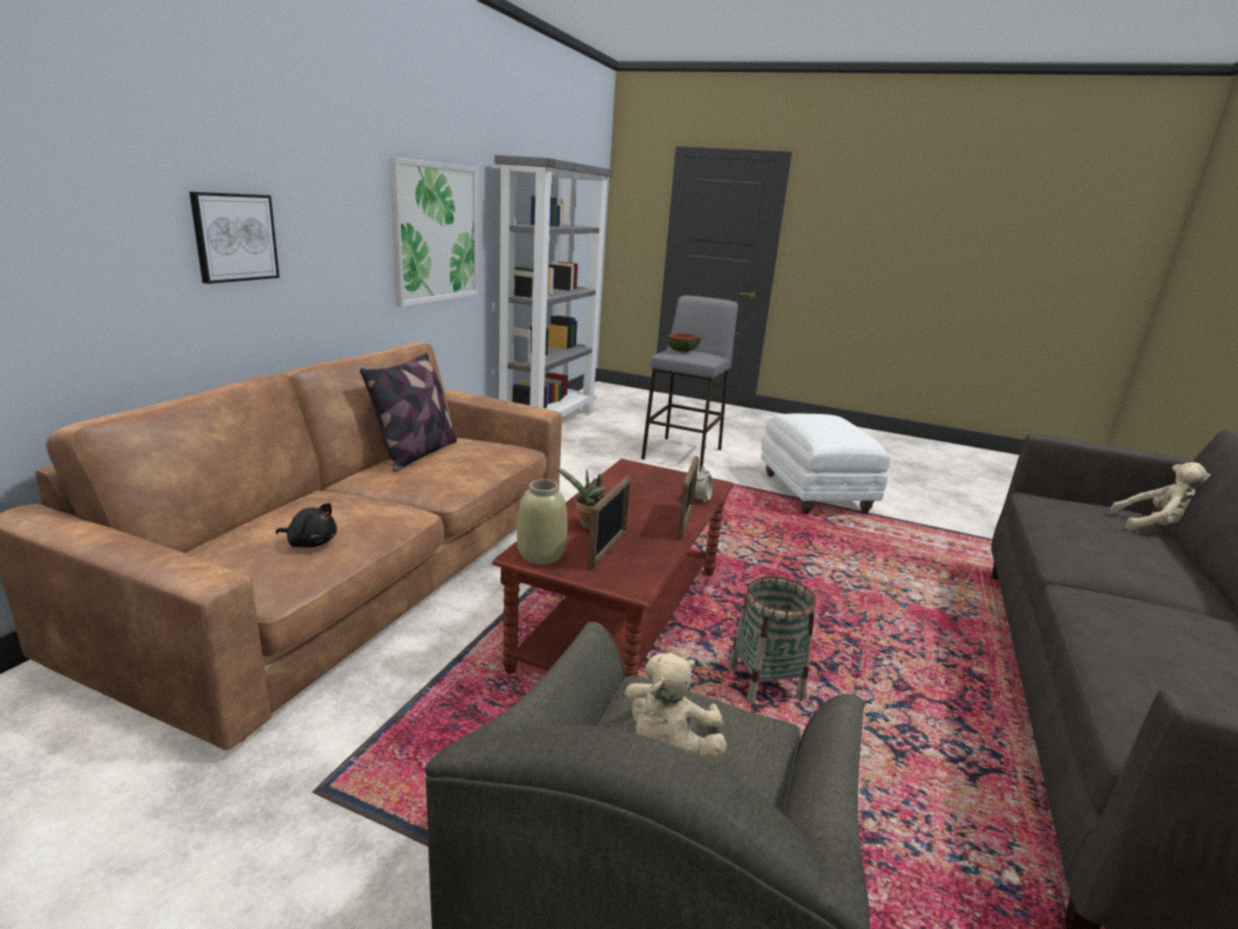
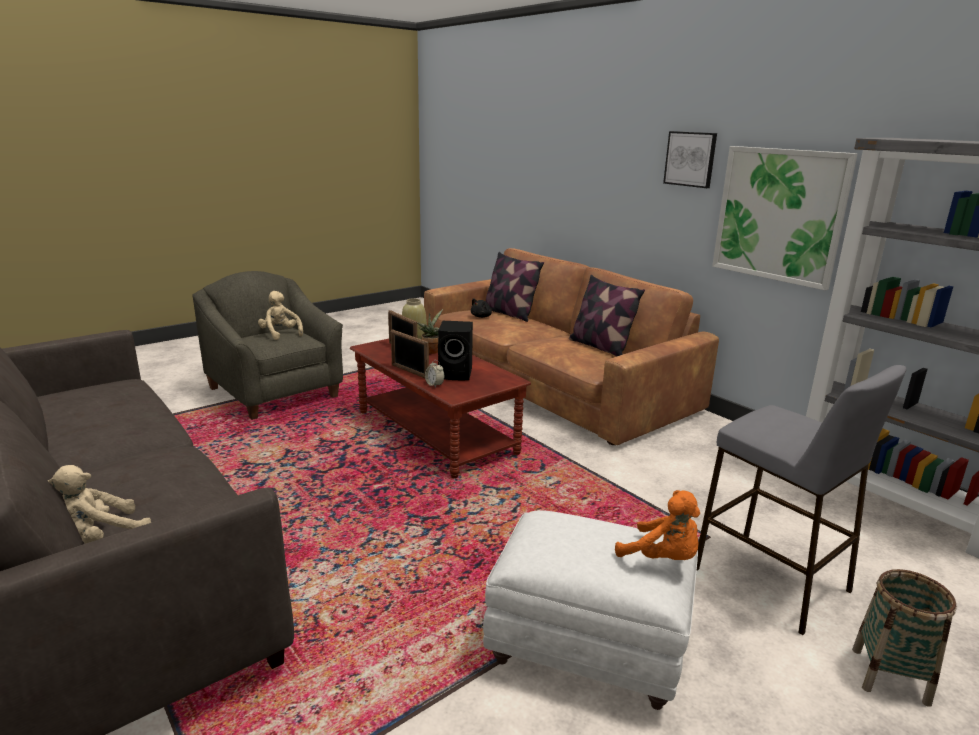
camera: 120 degrees right, 0 degrees up
picture [189,192,280,284] -> picture moved to [663,131,717,188]
bowl [667,333,701,352] -> none
basket [728,576,816,704] -> basket moved to [852,569,957,707]
none -> black speaker [438,321,473,380]
none -> pillow [486,252,544,322]
none -> orange plush toy [615,490,700,560]

